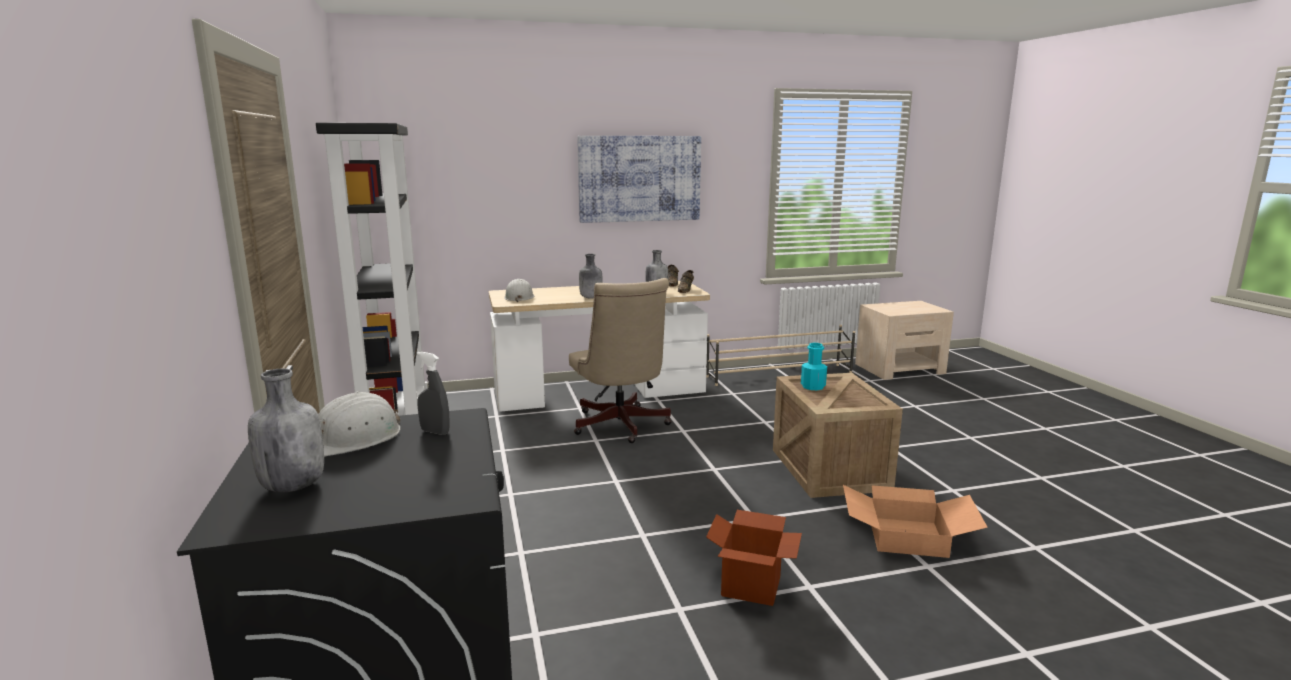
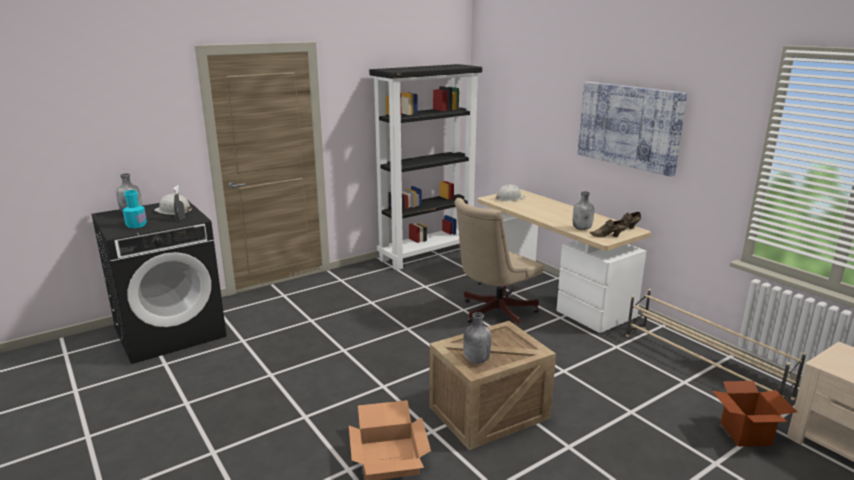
camera: 70 degrees right, 5 degrees up
grey bottle [579,254,603,299] -> grey bottle moved to [463,312,491,364]
cardboard box [706,510,802,606] -> cardboard box moved to [712,381,797,447]
turquoise bottle [801,343,827,390] -> turquoise bottle moved to [123,190,147,228]

